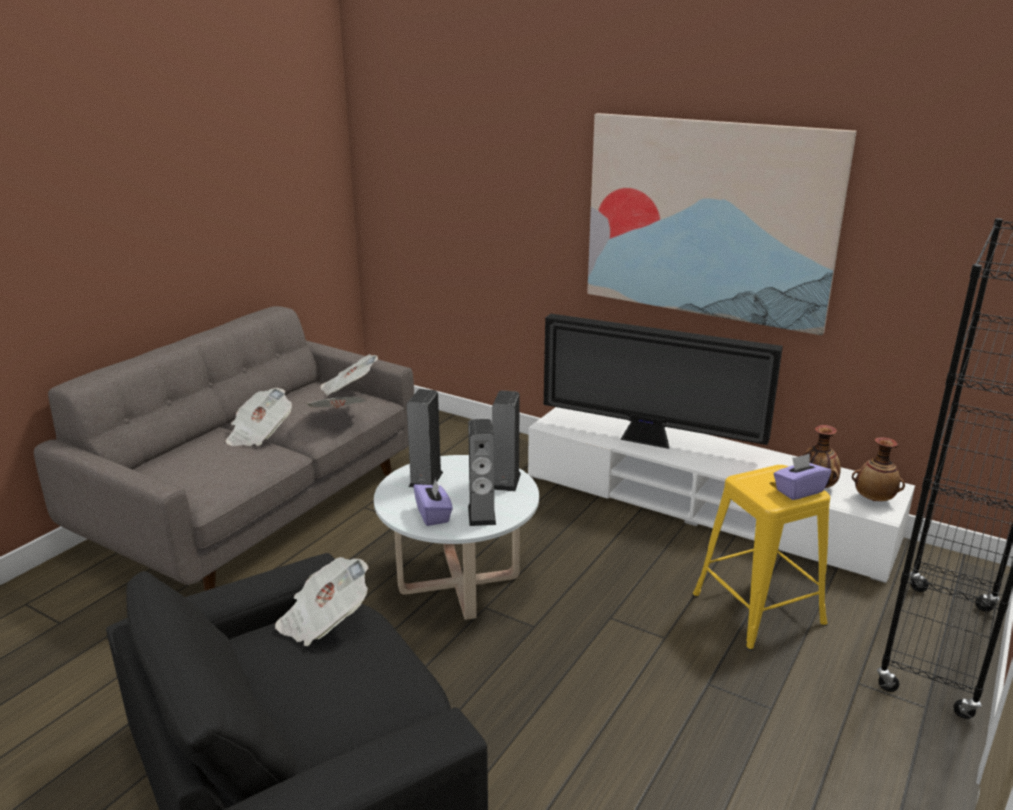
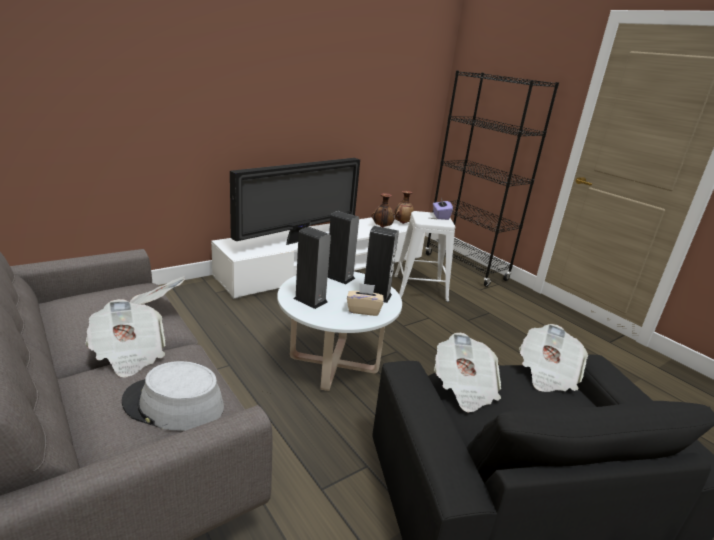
camera: 70 degrees left, 0 degrees up
newspaper [320,354,378,396] -> newspaper moved to [519,324,588,392]
purple tissue box [414,478,453,526] -> beige tissue box [347,283,384,316]
picture [587,113,857,335] -> none
yellow stool [692,465,830,651] -> white stool [394,211,455,302]
none -> grey hat [122,361,224,431]

